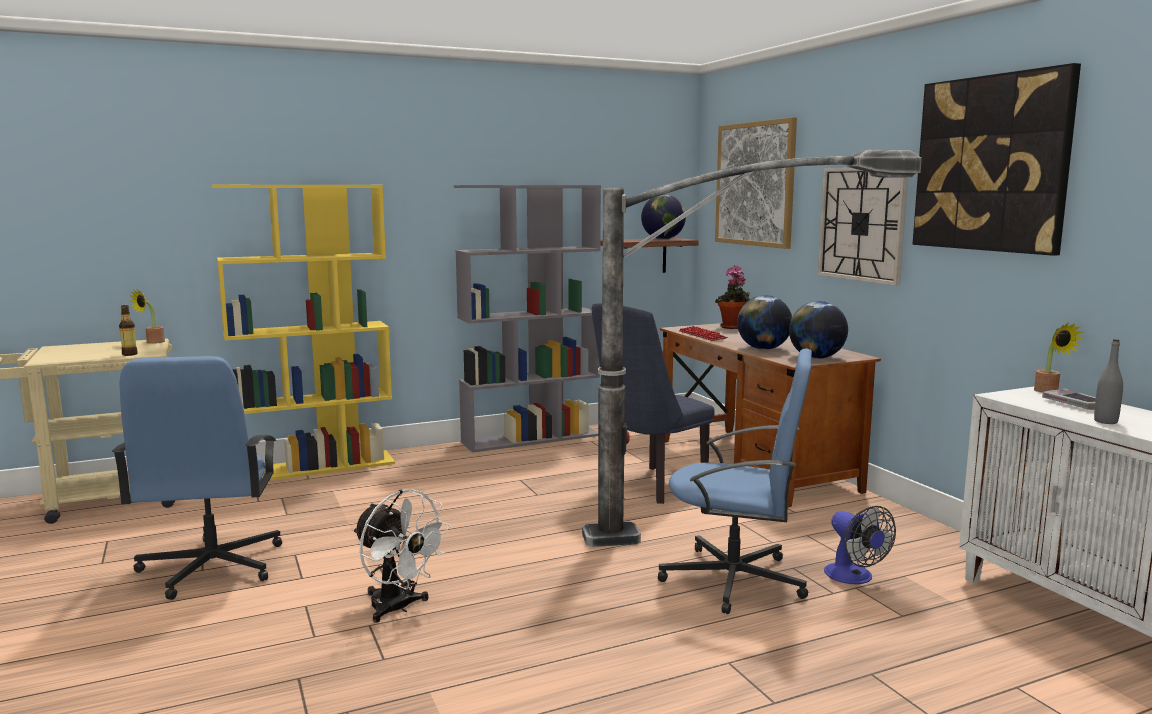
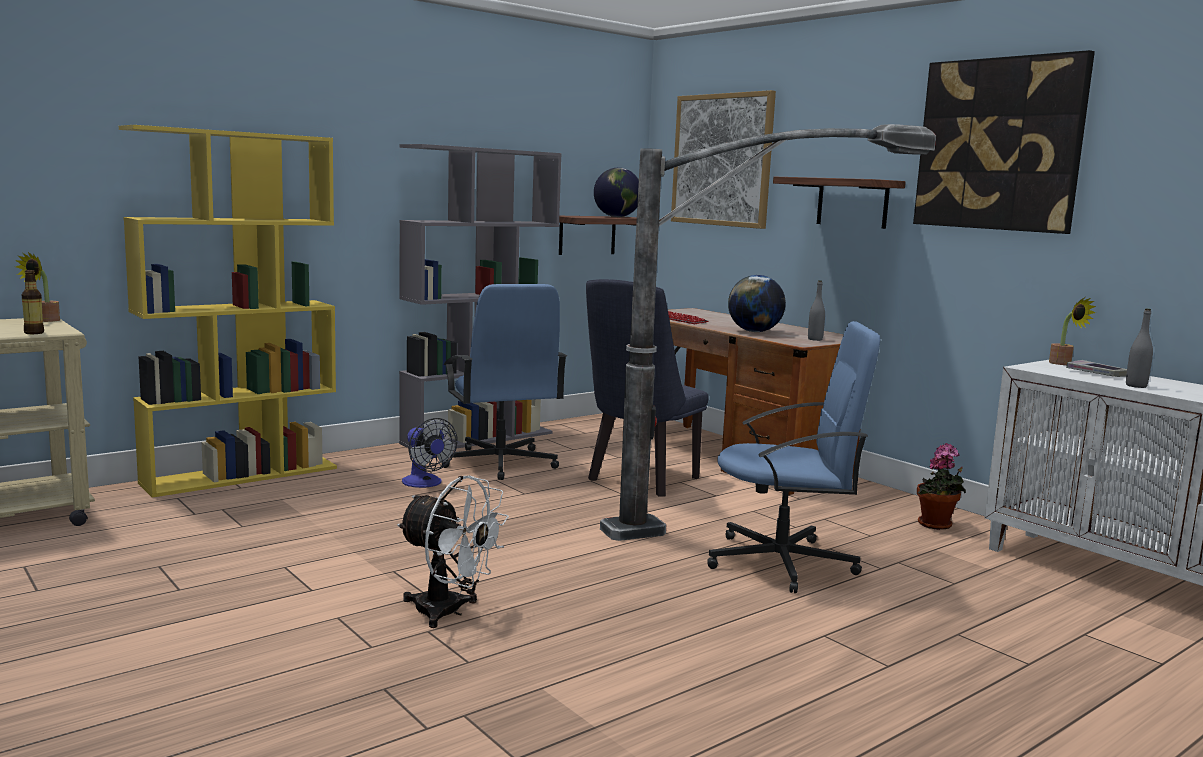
camera: 15 degrees left, 0 degrees up
blue office chair [112,356,282,600] -> blue office chair moved to [442,284,567,480]
potted plant [715,265,750,329] -> potted plant moved to [917,443,966,530]
globe [789,301,848,359] -> grey bottle [808,280,825,341]
wall clock [818,167,908,286] -> shelf [773,177,906,229]
fan [824,506,896,584] -> fan moved to [402,418,458,488]

